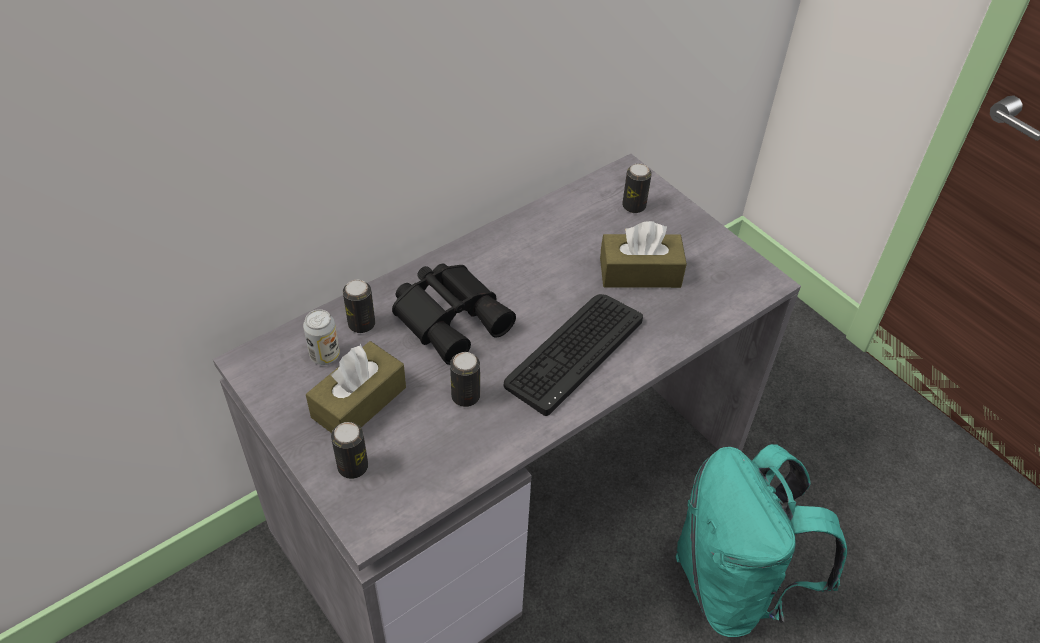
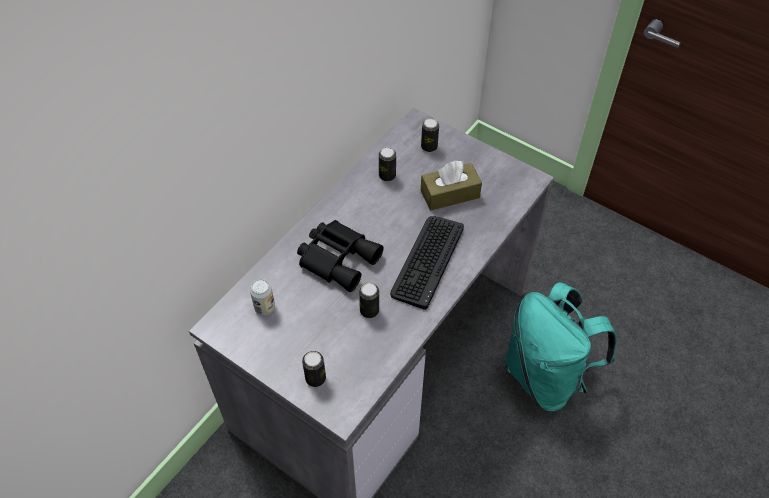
camera: 15 degrees left, 5 degrees up
brown tissue box [306,341,406,433] -> none
can [343,280,375,333] -> can moved to [379,147,396,181]

